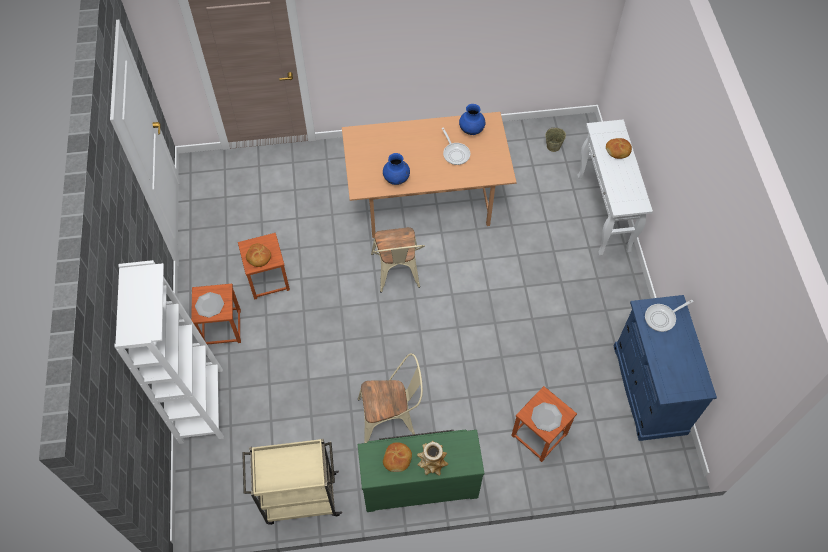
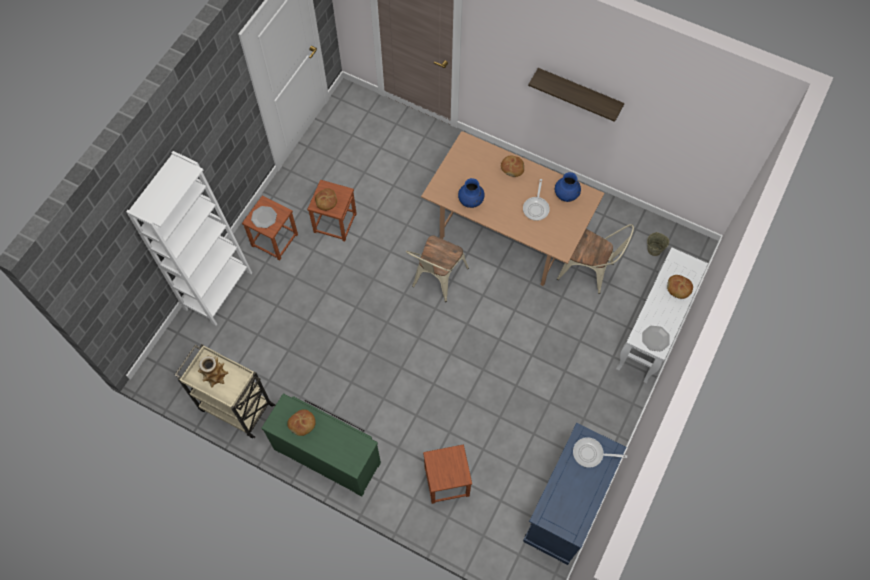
camera: 35 degrees right, 5 degrees up
beige chair [358,353,423,443] -> beige chair moved to [557,224,634,294]
vase [417,441,448,476] -> vase moved to [198,355,228,387]
plate [531,402,562,432] -> plate moved to [642,326,670,351]
none -> bread [501,156,524,177]
none -> shelf [528,68,624,122]

